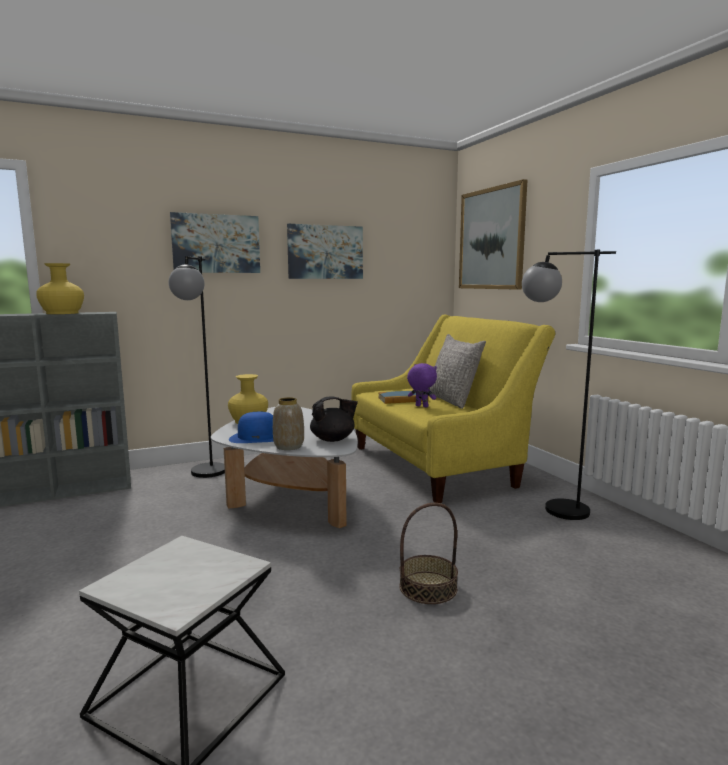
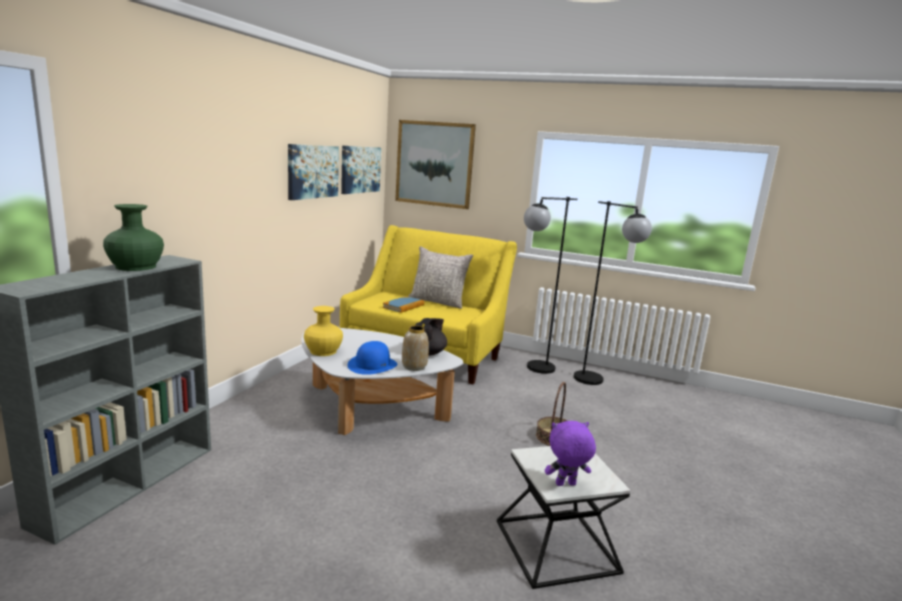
camera: 45 degrees left, 5 degrees up
yellow vase [36,263,84,314] -> green vase [103,204,164,271]
black floor lamp [169,256,225,478] -> black floor lamp moved to [574,201,652,385]
picture [170,212,260,273] -> picture moved to [341,145,381,194]
purple plush toy [407,363,437,408] -> purple plush toy moved to [545,421,596,486]

